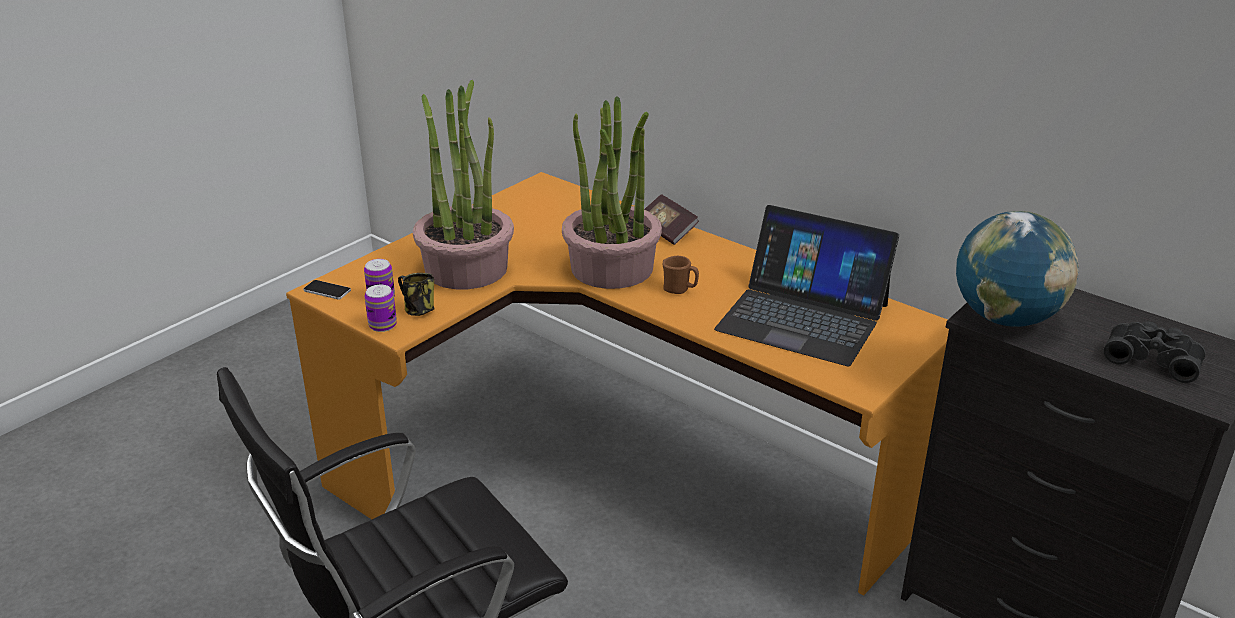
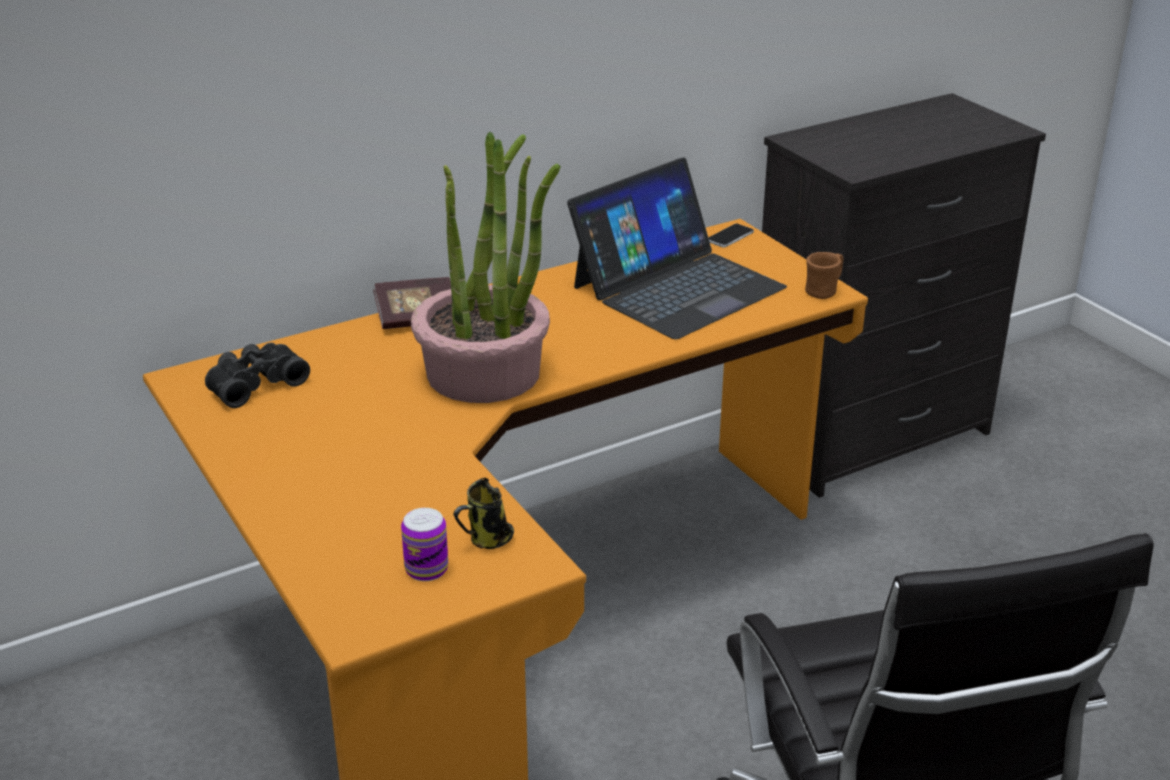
camera: 70 degrees left, 0 degrees up
phone [303,280,351,300] -> phone moved to [708,224,754,248]
can [364,285,397,332] -> none
potted plant [413,80,514,289] -> none
brown mug [663,256,699,294] -> brown mug moved to [805,252,843,299]
globe [956,211,1079,327] -> none
black binoculars [1103,321,1205,383] -> black binoculars moved to [205,343,310,408]

